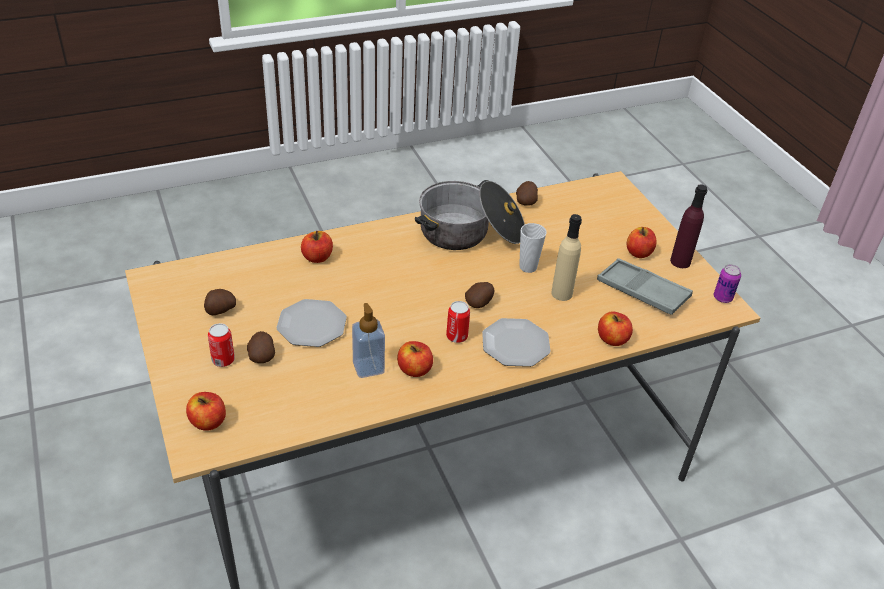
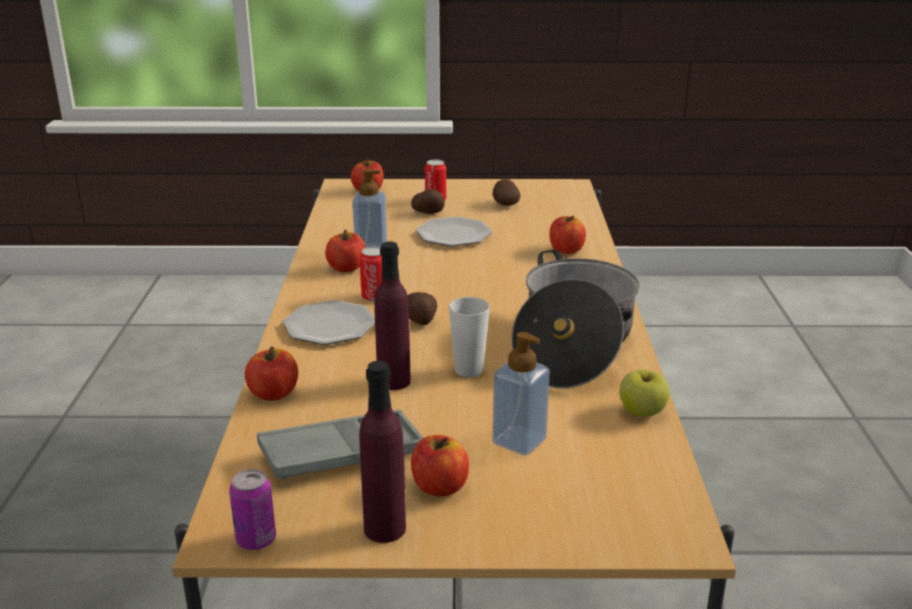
camera: 115 degrees right, 15 degrees down
potato [516,181,538,206] -> apple [619,369,670,417]
beige bottle [551,214,582,301] -> purple bottle [374,242,411,390]
none -> soap dispenser [492,332,550,456]

